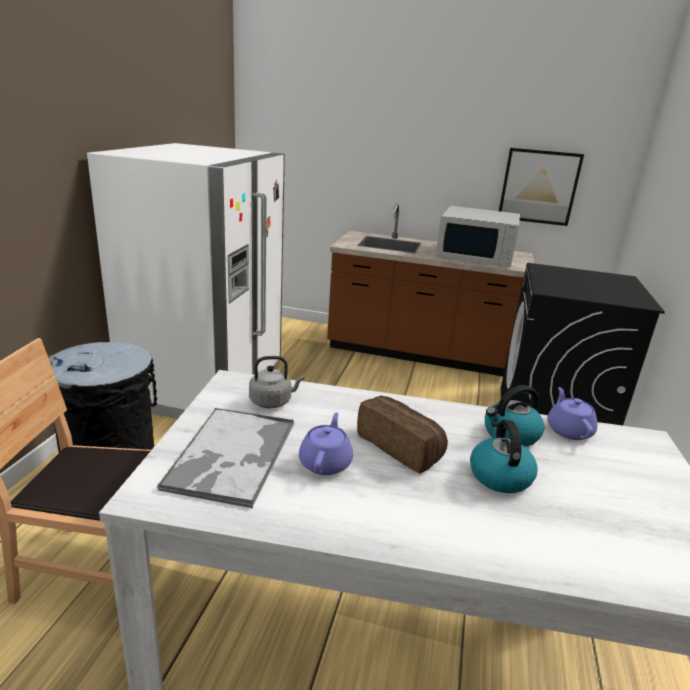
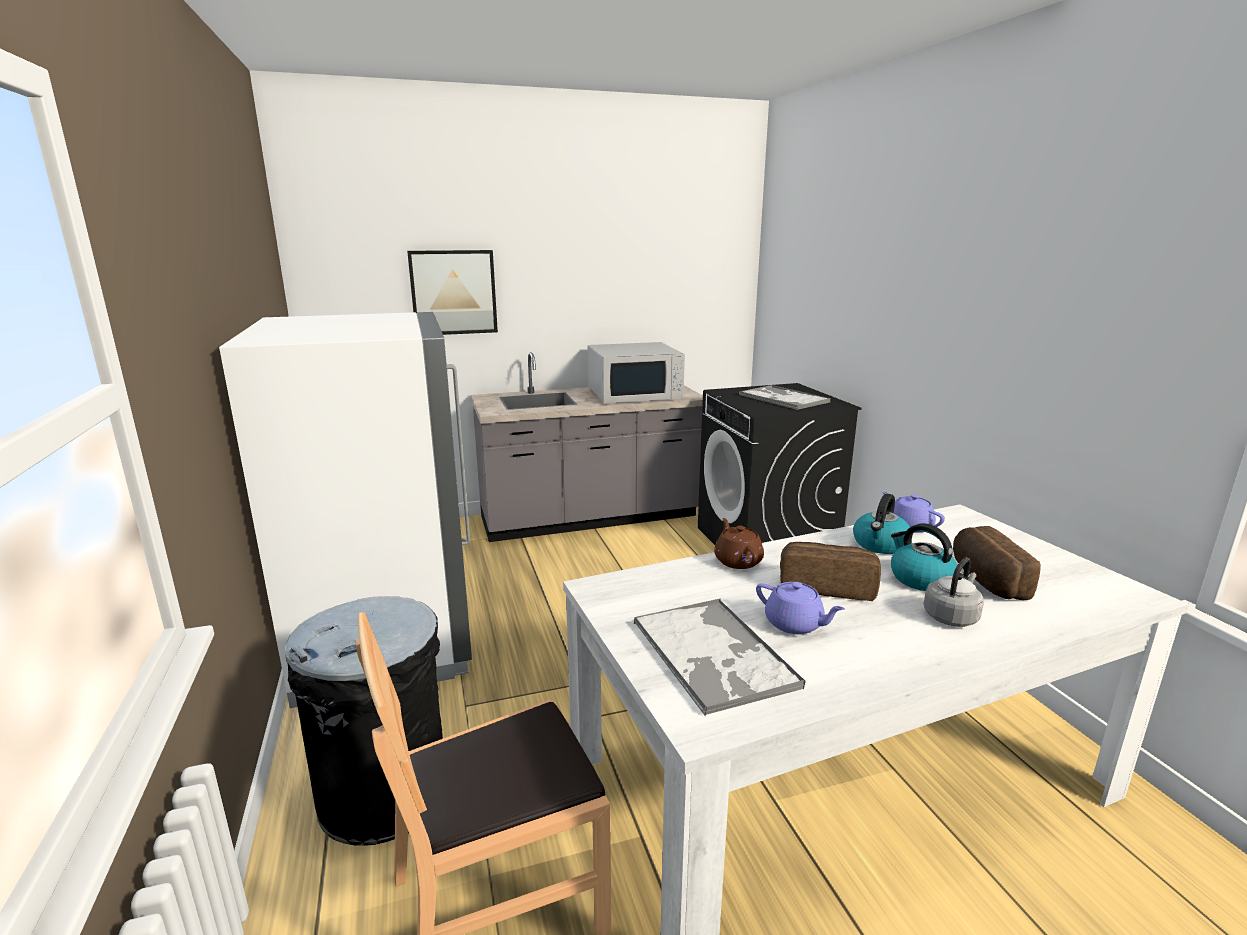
camera: 30 degrees left, 5 degrees down
grey kettle [249,356,304,408] -> grey kettle moved to [924,558,984,627]
purple teapot [299,412,353,475] -> purple teapot turned 150 degrees clockwise [756,582,845,634]
brown counter [327,204,535,376] -> grey counter [471,352,703,542]
picture [499,148,584,226] -> picture moved to [407,250,498,335]
none -> brown teapot [714,518,764,569]
none -> tray [739,385,831,410]
none -> bread [953,526,1041,600]

